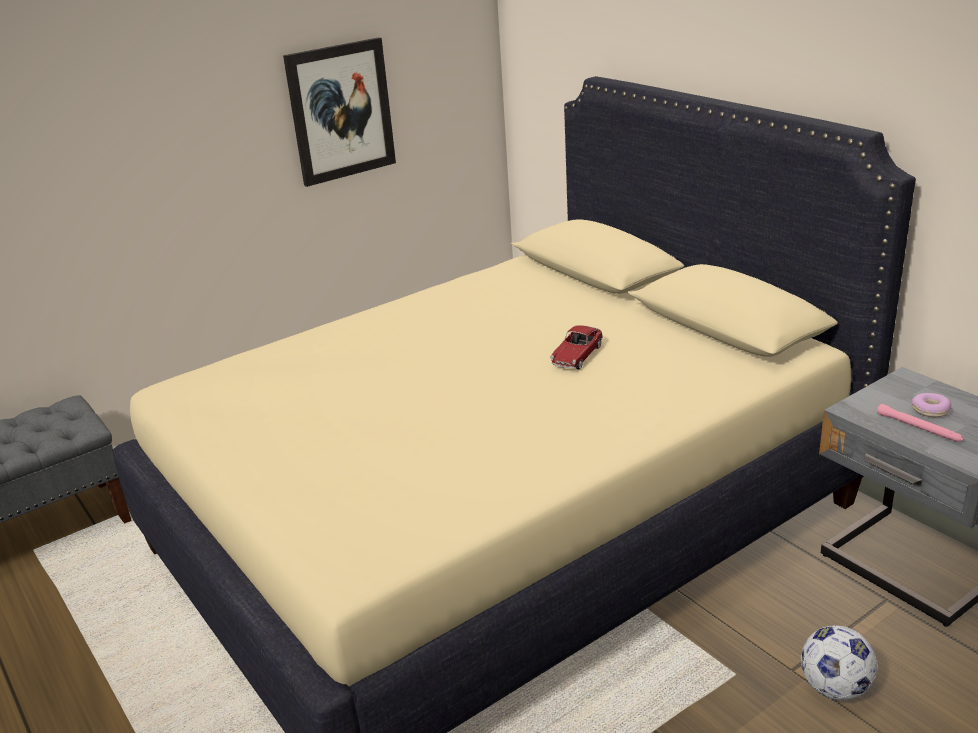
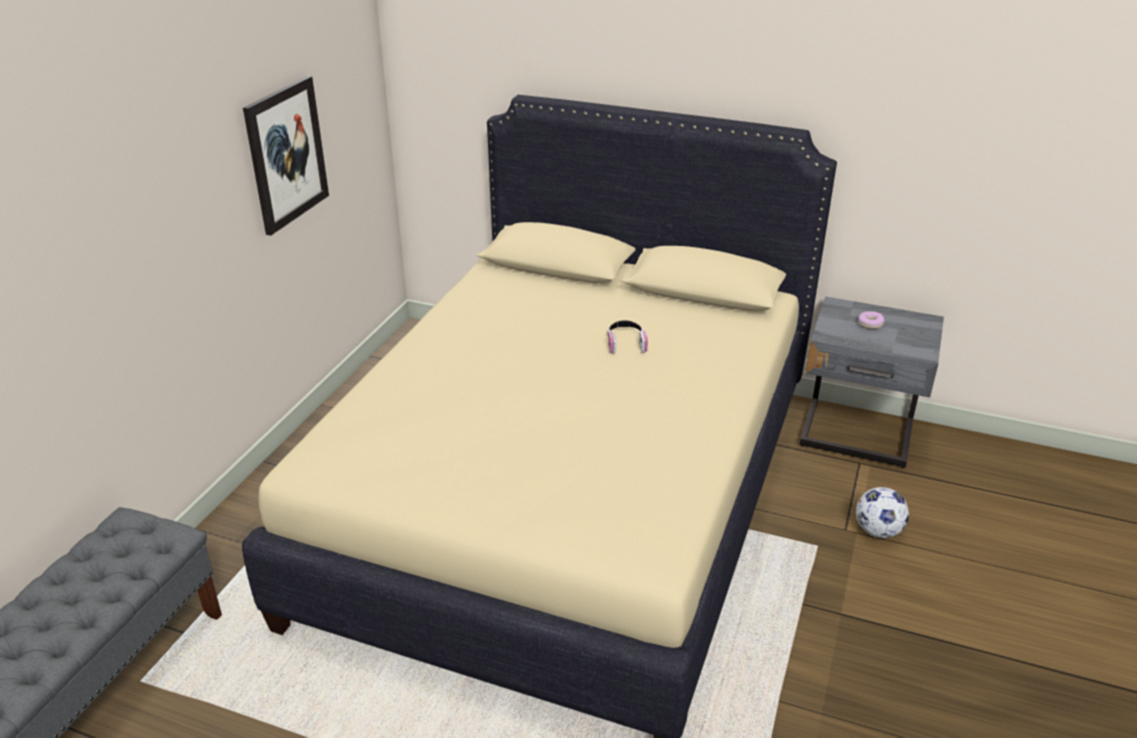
camera: 35 degrees left, 5 degrees up
toy car [550,325,603,369] -> headphones [607,320,648,354]
pink flashlight [877,404,963,442] -> none

